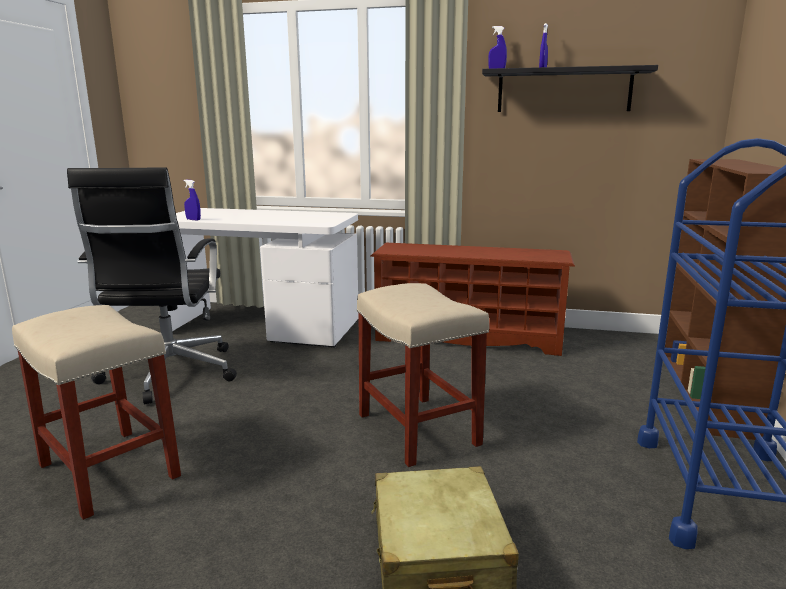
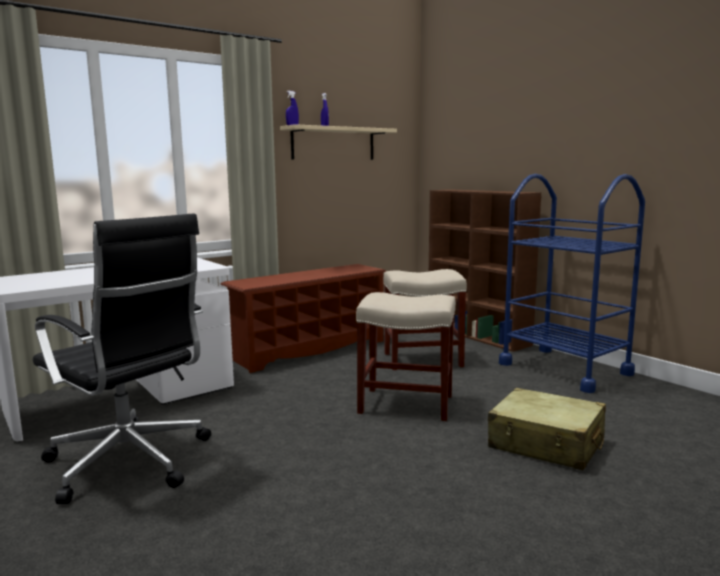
camera: 50 degrees left, 5 degrees down
beige stool [12,305,181,520] -> beige stool moved to [383,269,467,370]
blue spray bottle [184,180,201,220] -> none
black shelf [482,65,658,112] -> beige shelf [280,124,397,160]

